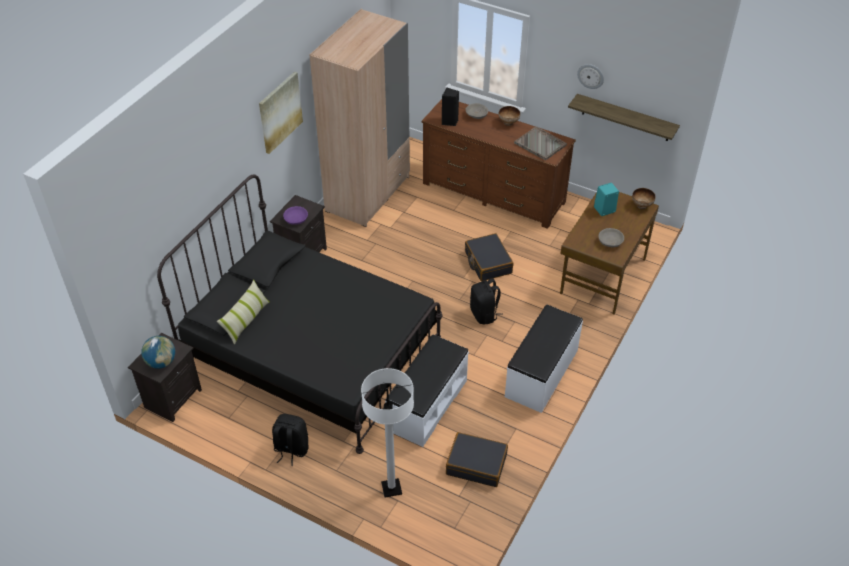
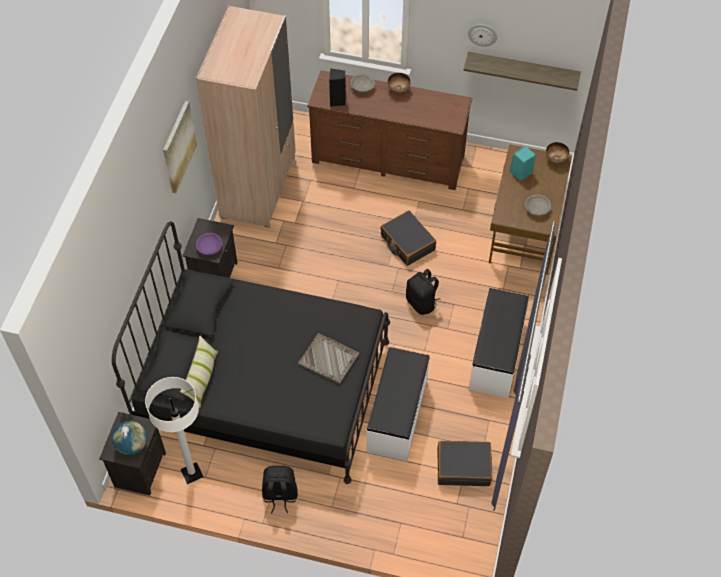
camera: 15 degrees left, 10 degrees up
white floor lamp [361,368,414,498] -> white floor lamp moved to [145,377,203,484]
grey tray [514,126,567,160] -> grey tray moved to [298,333,359,384]

